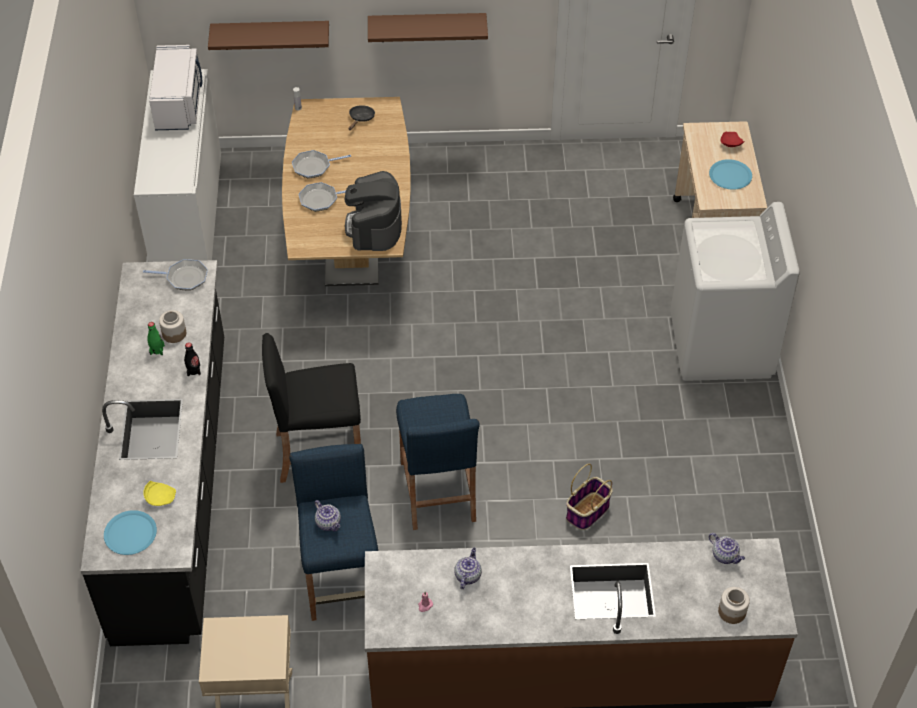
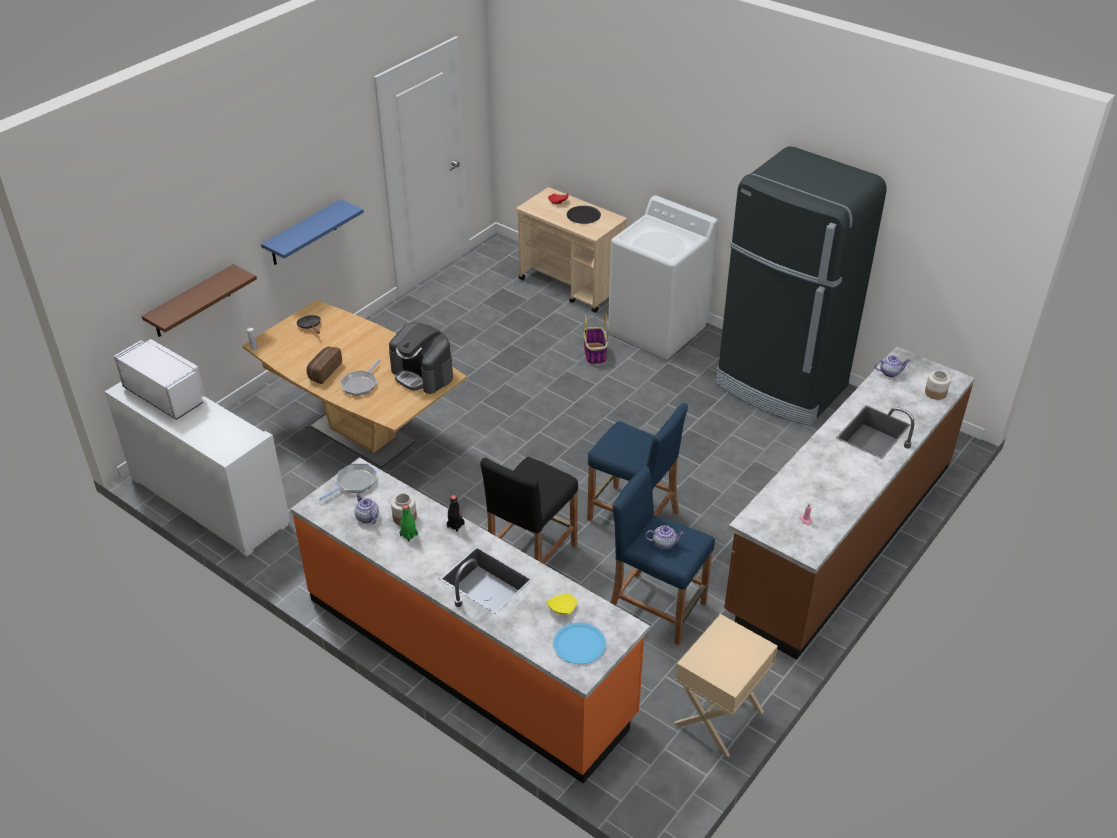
camera: 50 degrees left, 10 degrees down
black counter [81,260,224,646] -> orange counter [291,457,650,784]
frying pan [292,150,351,179] -> bread [307,347,342,384]
brown shelf [368,13,488,42] -> blue shelf [261,199,364,265]
teapot [454,548,482,589] -> teapot moved to [354,493,379,524]
basket [566,464,613,530] -> basket moved to [583,313,608,365]
blue plate [709,159,752,190] -> black plate [567,206,601,224]
none -> black fridge [716,146,887,426]

